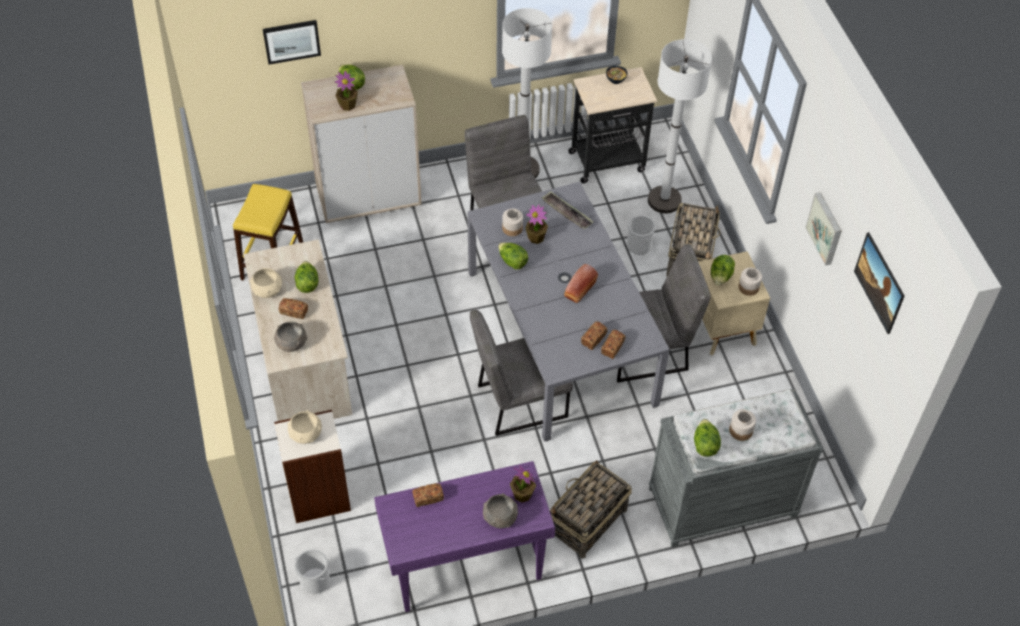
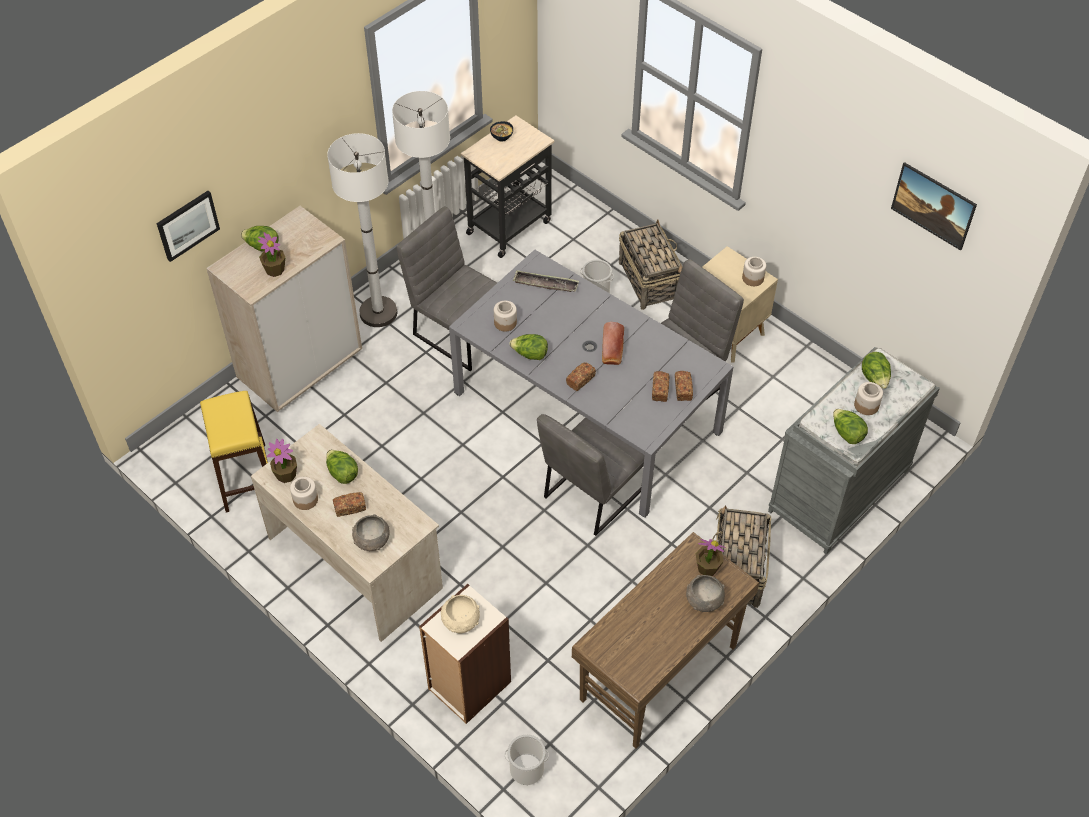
camera: 30 degrees left, 0 degrees up
beige bowl [250,268,282,298] -> jar [290,477,318,510]
purple console table [374,461,555,612] -> brown console table [572,532,759,749]
bread [412,483,444,507] -> bread moved to [566,362,596,391]
potted plant [526,205,548,244] -> potted plant moved to [267,439,297,483]
white floor lamp [648,39,712,213] -> white floor lamp moved to [327,133,397,327]
lettuce [711,255,735,286] -> lettuce moved to [862,352,891,389]
picture [805,192,842,266] -> none

